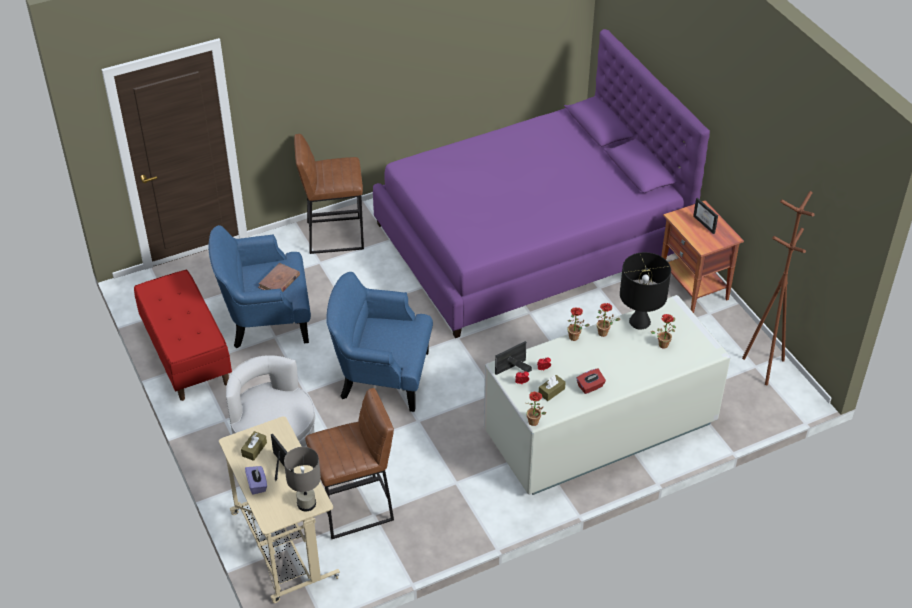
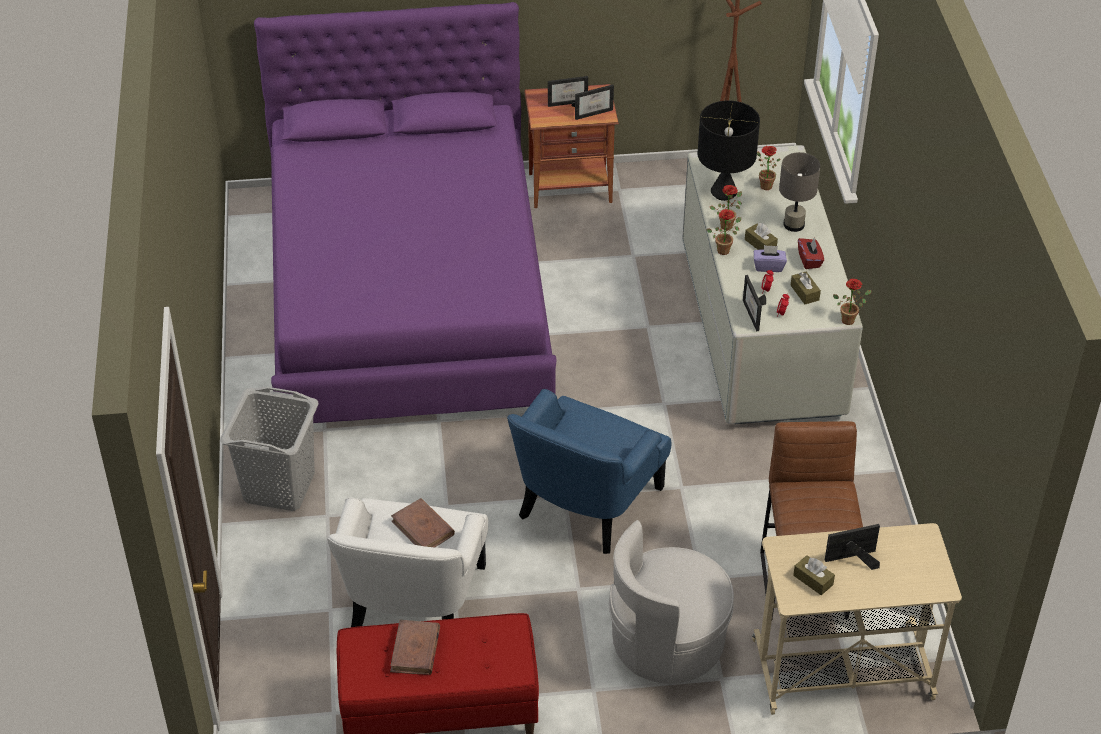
camera: 70 degrees left, 0 degrees up
blue armchair [209,225,311,348] -> white armchair [327,498,488,627]
purple tissue box [245,466,267,495] -> purple tissue box moved to [754,245,787,272]
grey table lamp [284,447,321,511] -> grey table lamp moved to [779,152,820,232]
brown stool [294,134,364,254] -> grey laundry basket [220,387,319,511]
none -> brown book [390,620,440,675]
none -> picture frame [572,84,614,120]
none -> brown tissue box [745,223,778,250]

